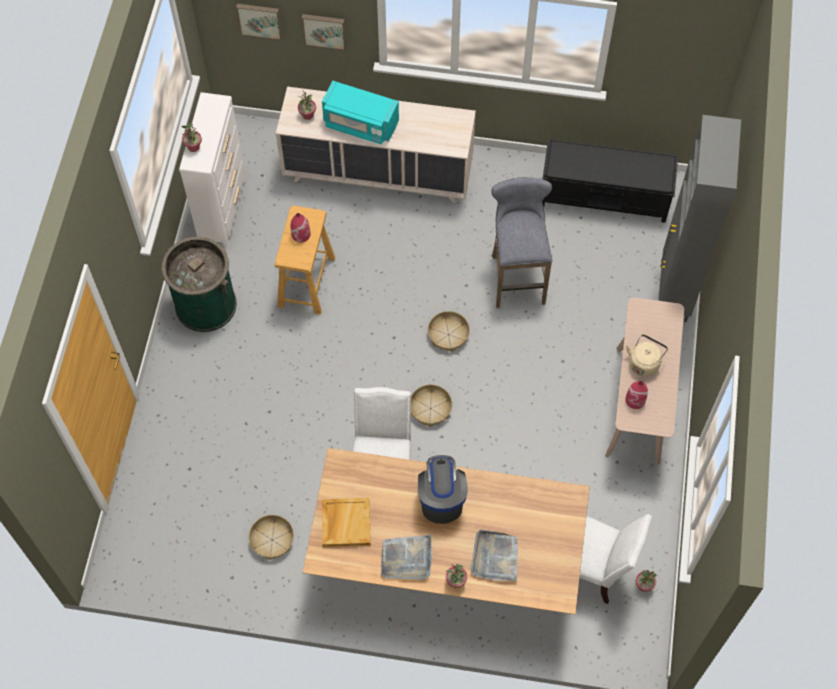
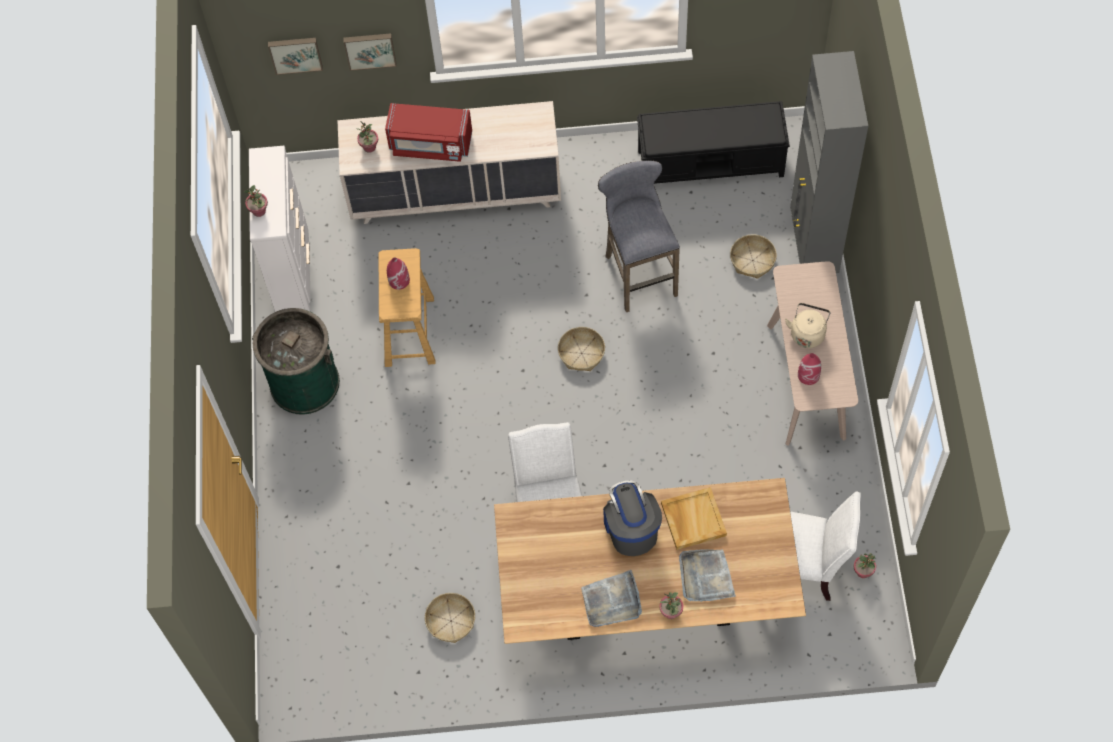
camera: 10 degrees left, 0 degrees up
turquoise microwave [322,81,399,145] -> red microwave [385,103,472,162]
beige tray [322,498,371,547] -> beige tray moved to [661,487,727,550]
basket [411,384,452,427] -> basket moved to [730,234,777,279]

